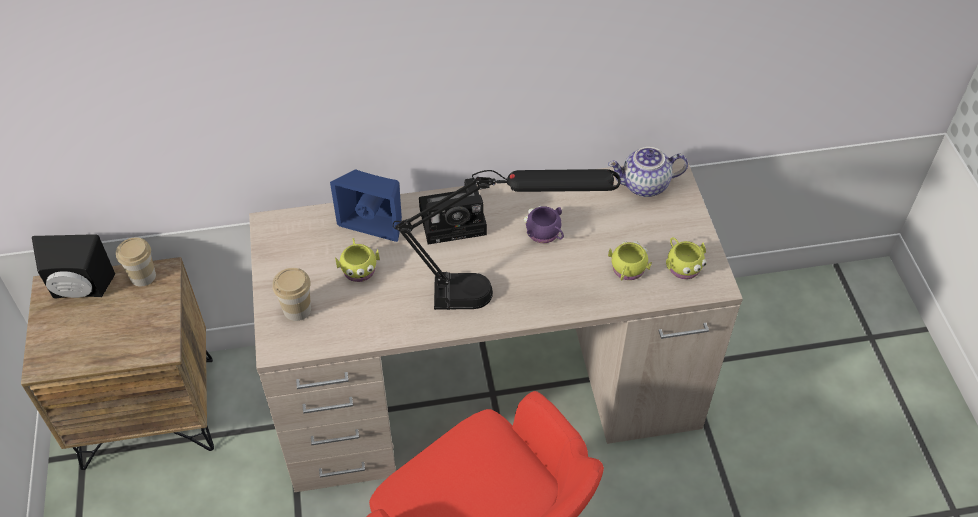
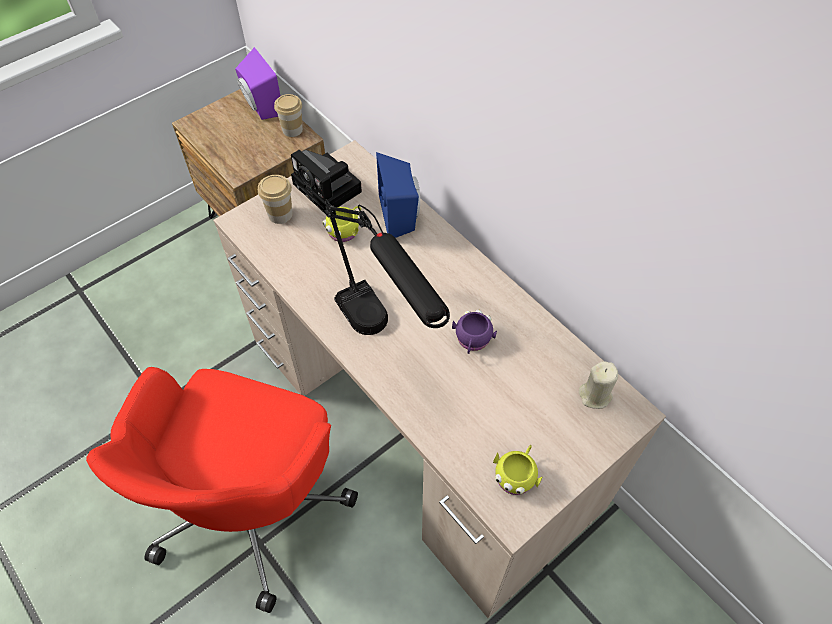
camera: 60 degrees right, 5 degrees up
black speaker [32,234,115,298] -> purple speaker [235,47,280,120]
camera [419,178,487,244] -> camera moved to [291,150,362,213]
teapot [608,147,688,197] -> beige candle [579,361,618,409]
yellow mug [608,241,652,281] -> none

